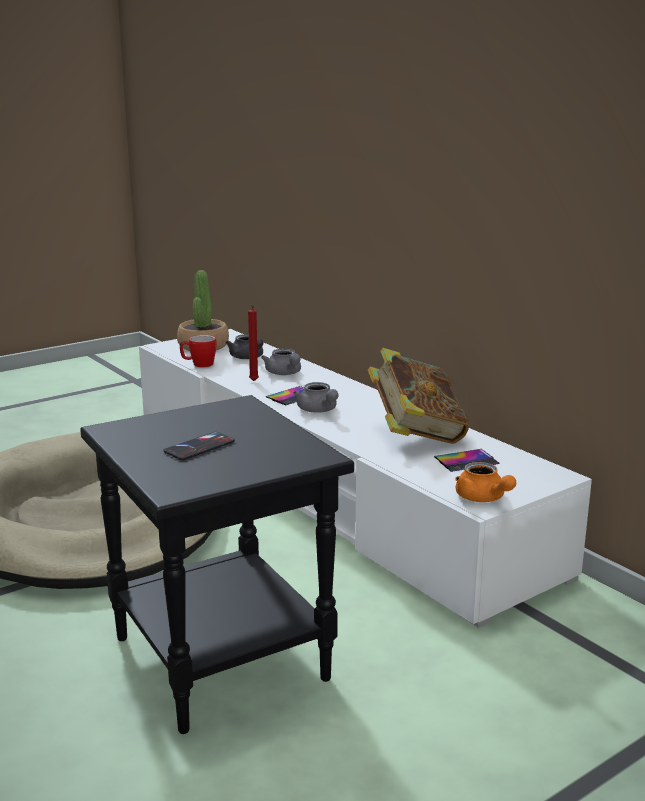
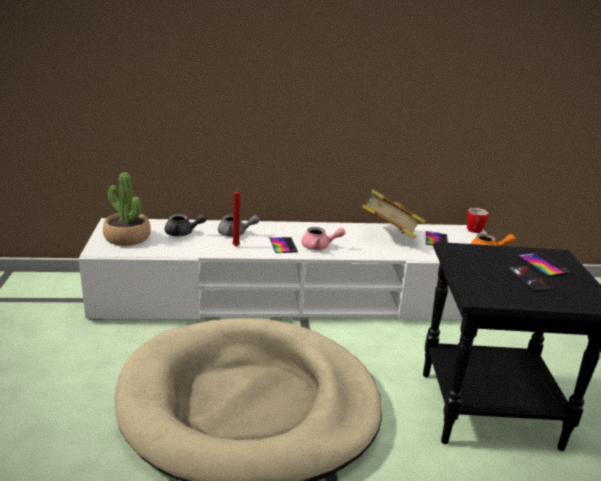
camera: 60 degrees left, 5 degrees up
mug [180,335,217,367] -> mug moved to [467,208,489,233]
grey teapot [293,382,338,413] -> pink teapot [301,227,345,250]
none -> phone [518,253,573,276]

